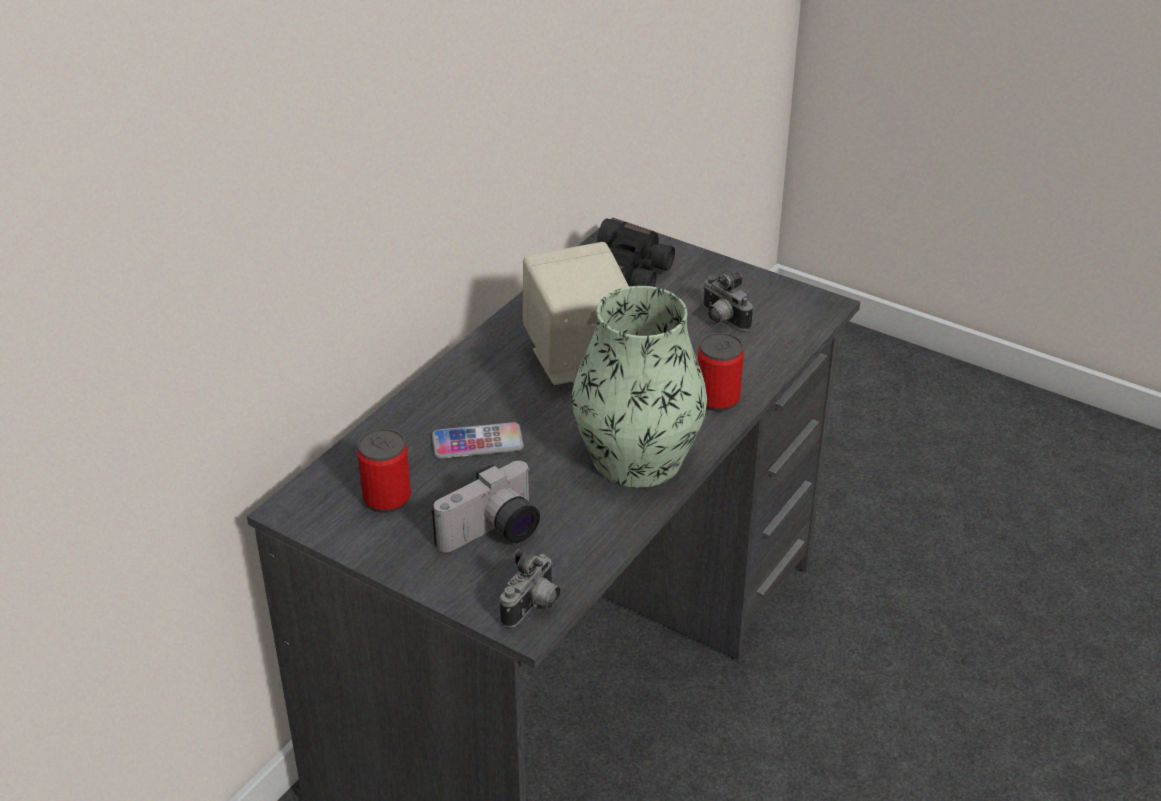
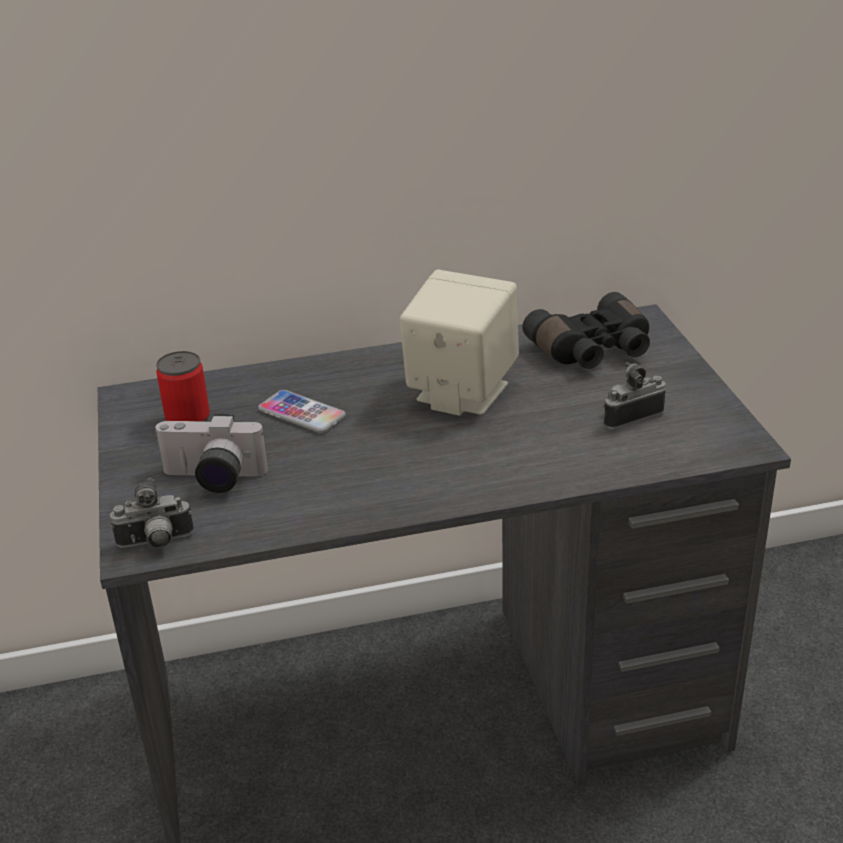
camera: 45 degrees right, 5 degrees down
vase [572,286,707,488] -> none
can [698,333,744,411] -> none
camera [703,270,753,331] -> camera turned 60 degrees clockwise [603,362,666,429]

